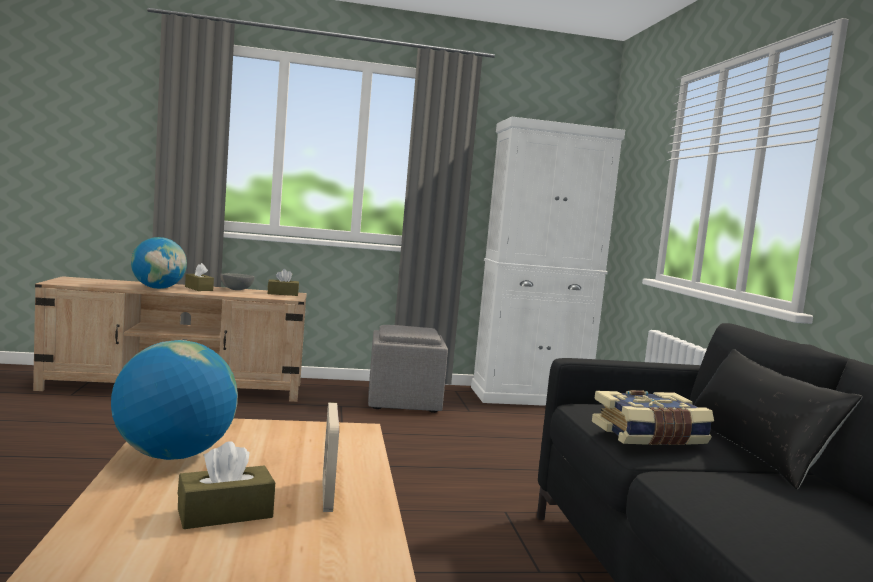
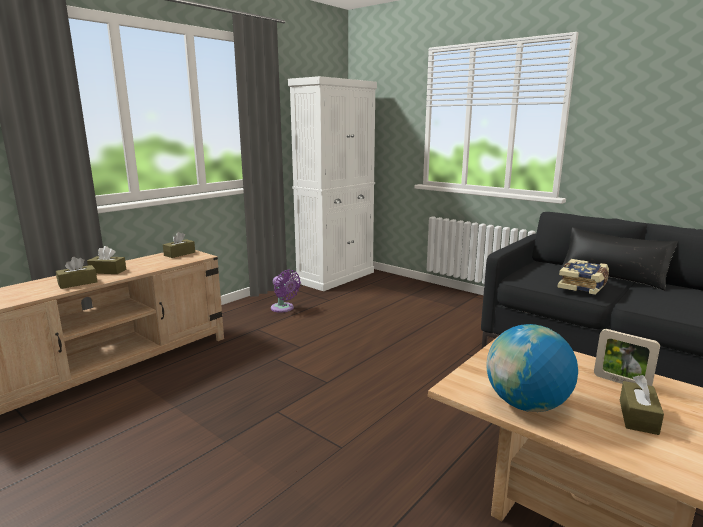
camera: 40 degrees left, 10 degrees up
globe [131,237,187,289] -> brown tissue box [56,257,97,289]
grey bowl [220,273,254,290] -> none
grey ottoman [368,325,448,413] -> purple fan [271,269,301,313]

